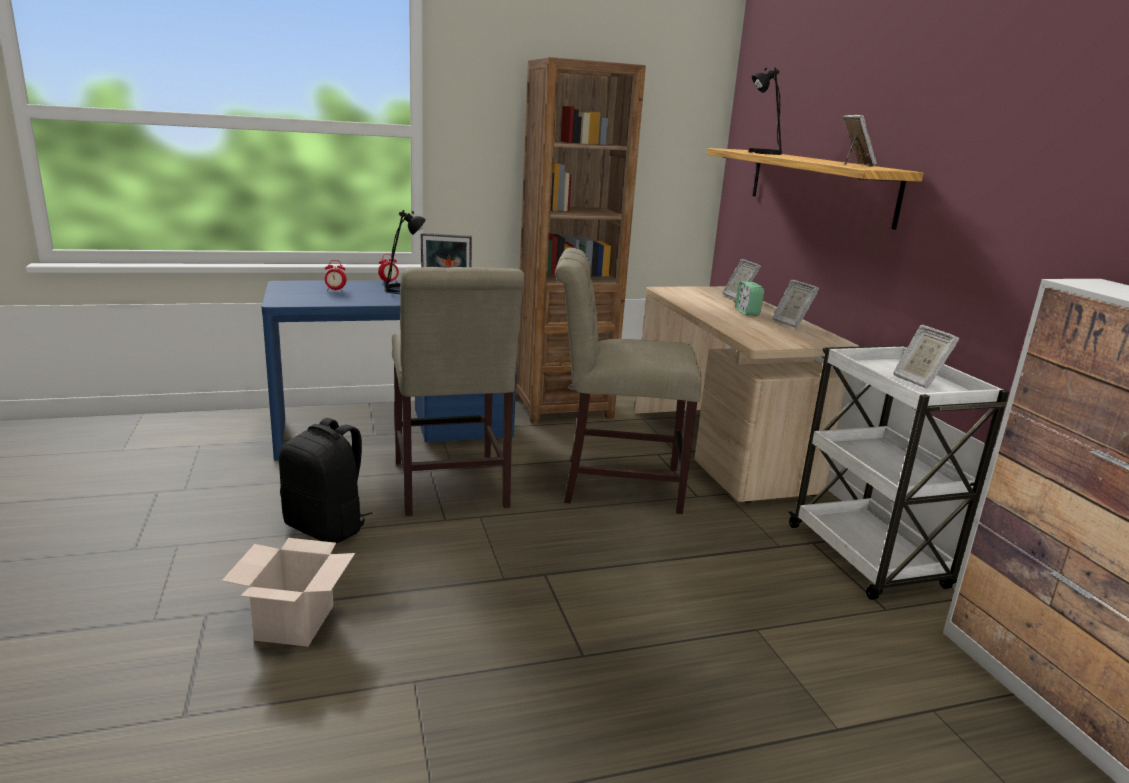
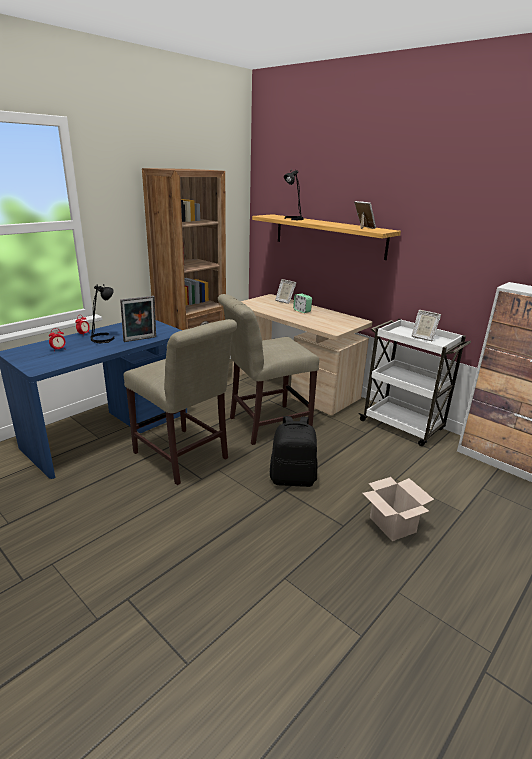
camera: 30 degrees left, 5 degrees up
cardboard box [222,538,355,647] -> cardboard box moved to [363,477,434,541]
black backpack [279,418,373,543] -> black backpack moved to [270,416,317,487]
picture frame [772,280,819,328] -> none

